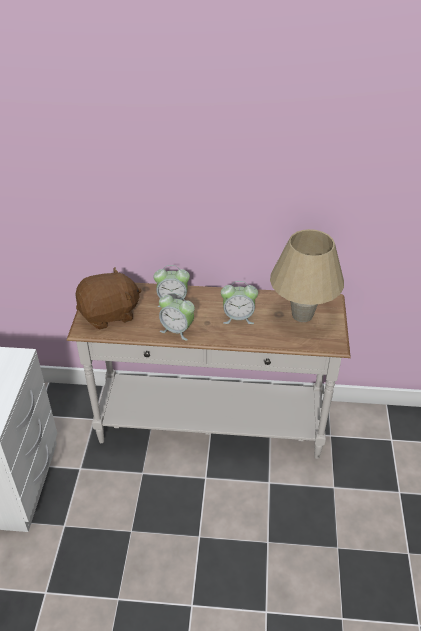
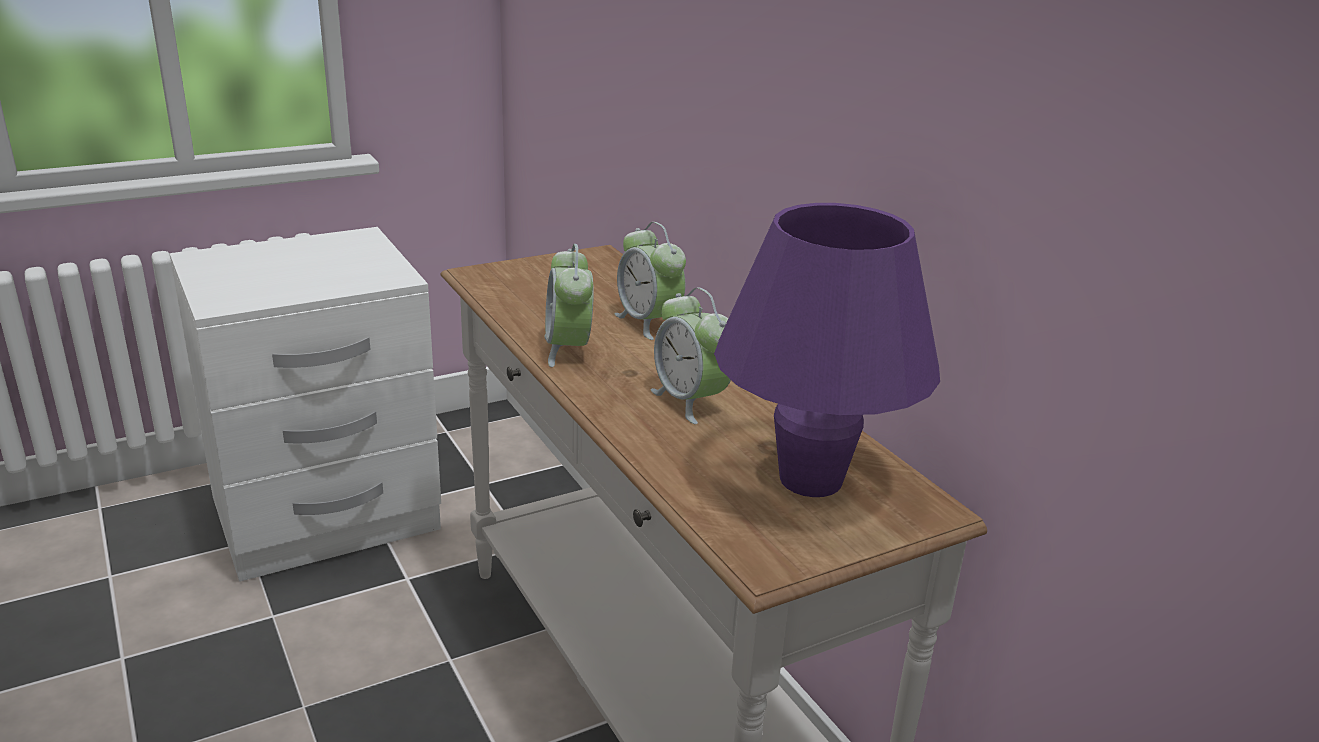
camera: 55 degrees right, 15 degrees down
brown plush toy [75,267,141,330] -> none
beige table lamp [270,229,344,322] -> purple table lamp [714,203,940,497]

